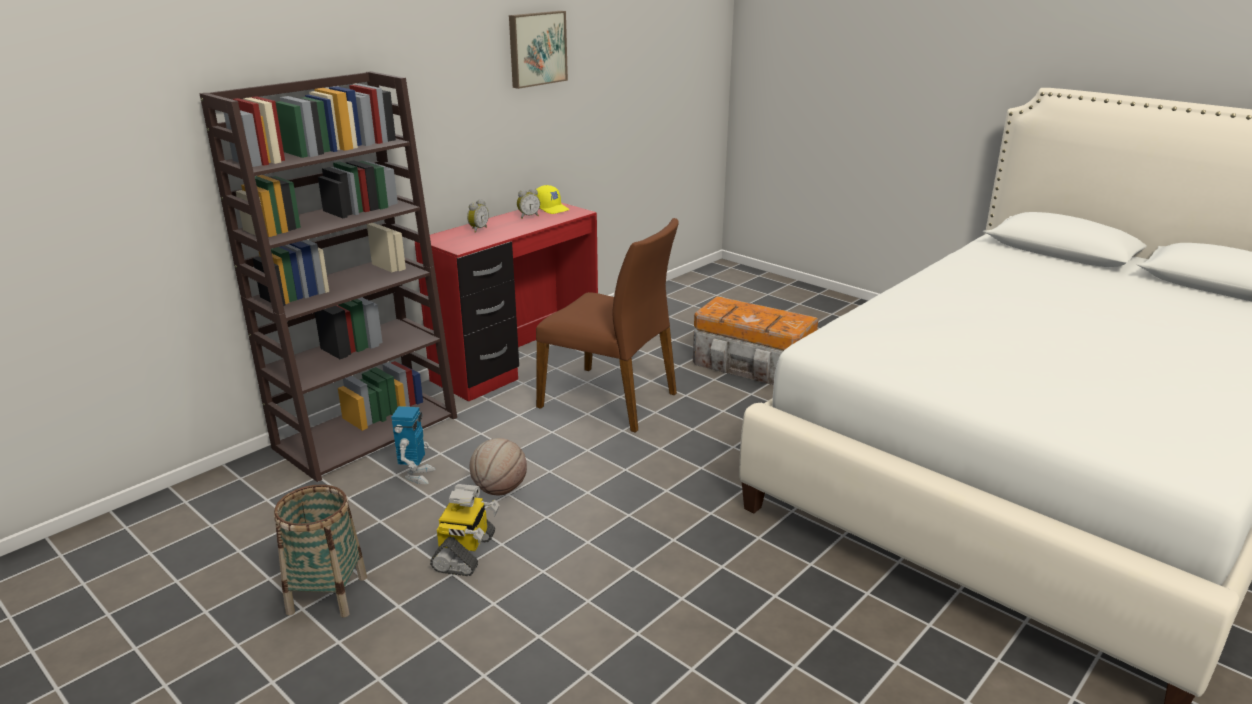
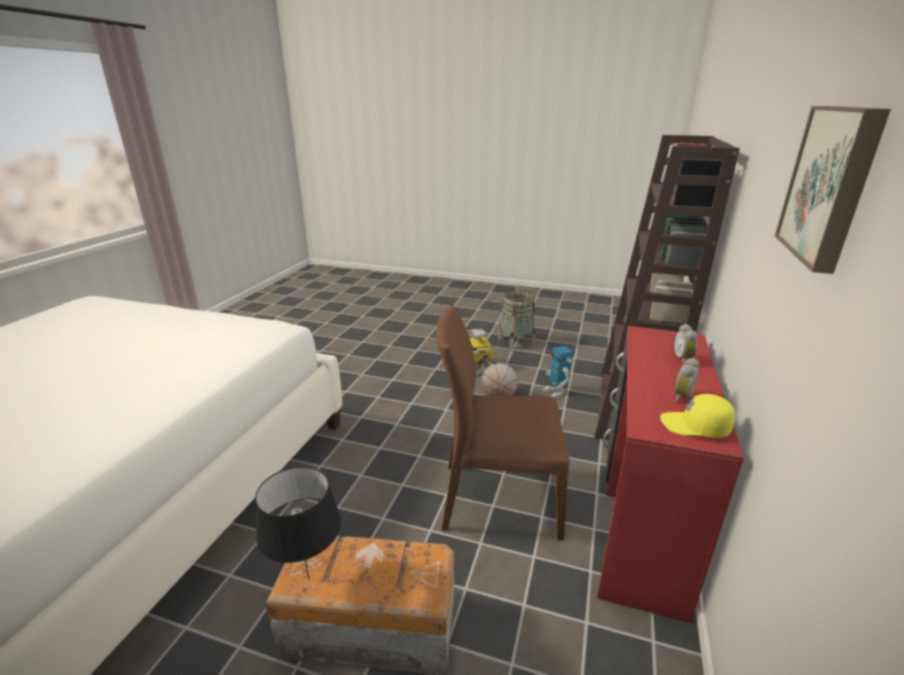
camera: 155 degrees right, 0 degrees up
none -> black table lamp [255,466,341,580]

